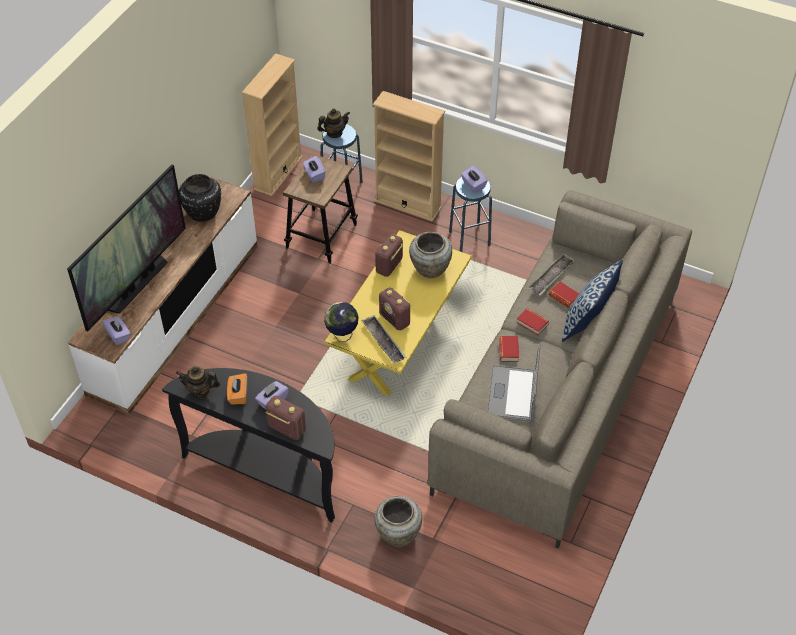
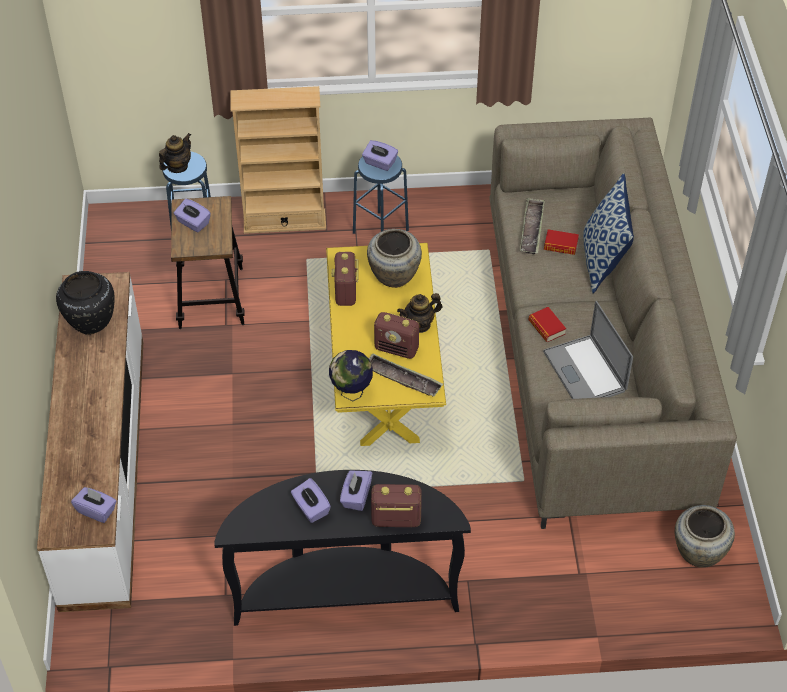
camera: 30 degrees left, 0 degrees up
television [67,165,186,331] -> none
teapot [176,366,220,399] -> teapot moved to [397,293,442,333]
orange tissue box [227,373,247,404] -> purple tissue box [291,478,331,523]
beige bookcase [242,53,303,196] -> none
beige vase [374,496,422,547] -> beige vase moved to [675,505,735,568]
book [517,308,549,336] -> none

